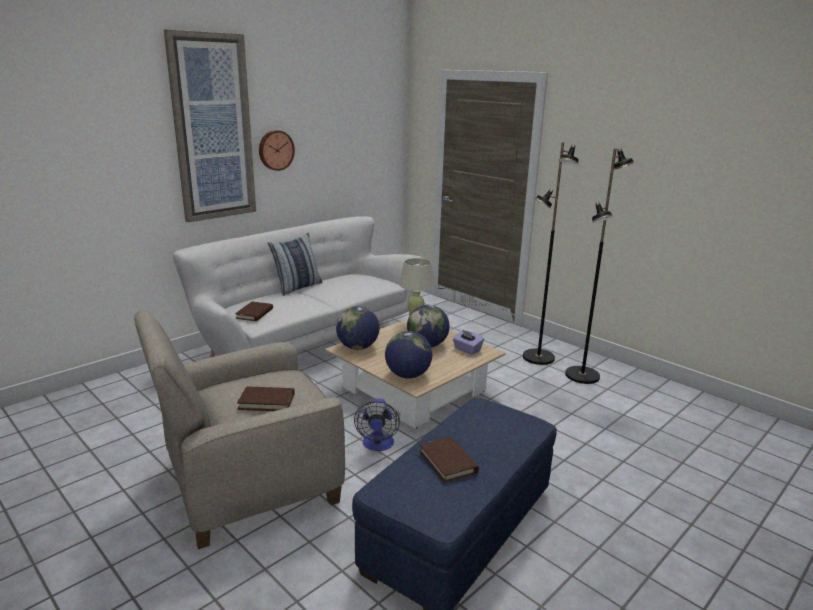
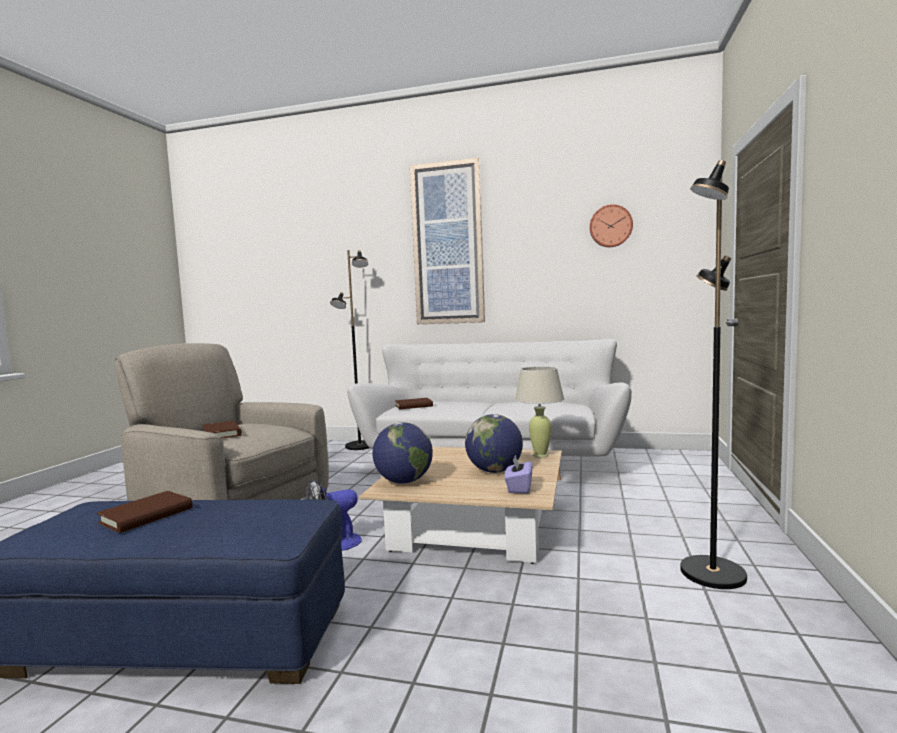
camera: 60 degrees right, 15 degrees down
wall clock [259,130,295,171] -> wall clock moved to [590,204,633,247]
pillow [268,233,322,296] -> none
globe [336,306,380,350] -> none
black floor lamp [565,148,634,384] -> black floor lamp moved to [330,250,369,450]

